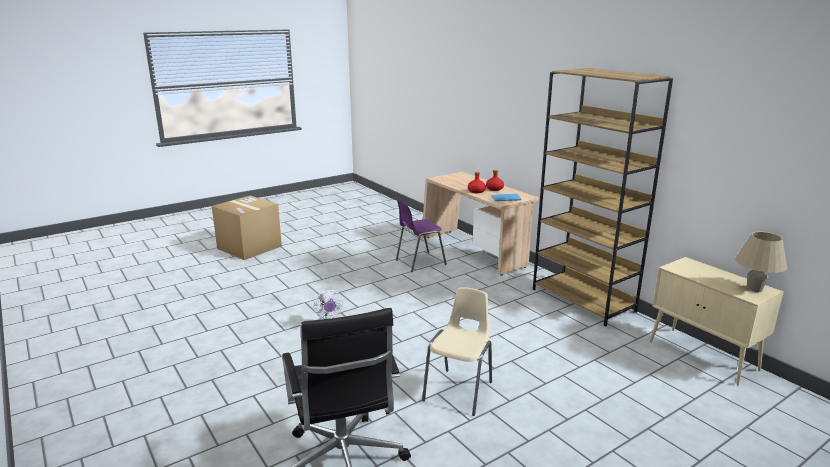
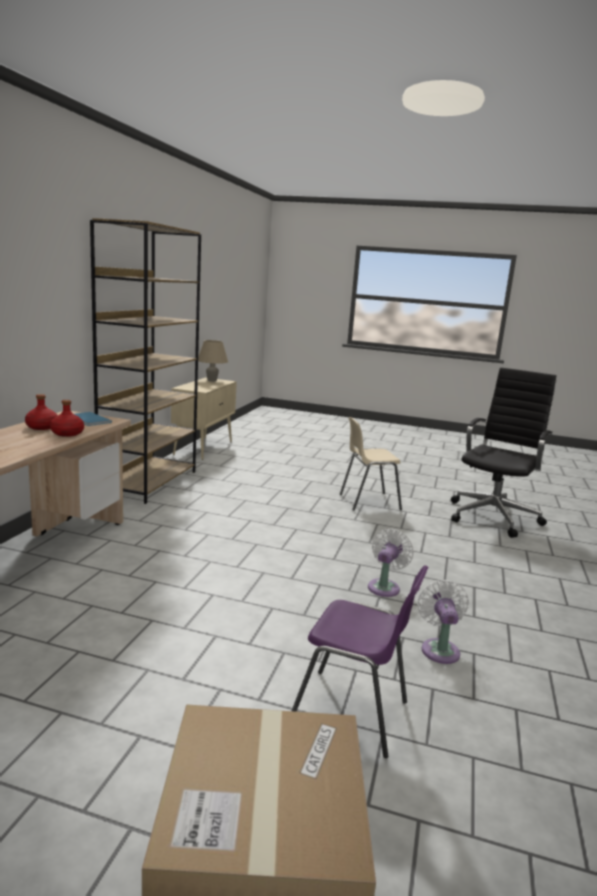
camera: 130 degrees left, 5 degrees down
purple chair [396,200,447,272] -> purple chair moved to [292,565,429,758]
none -> white fan [417,580,469,664]

